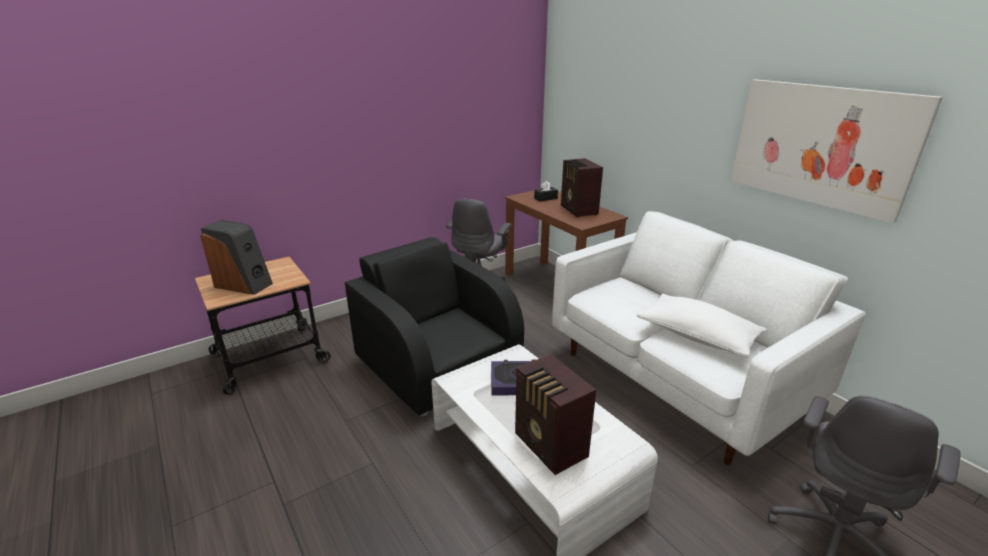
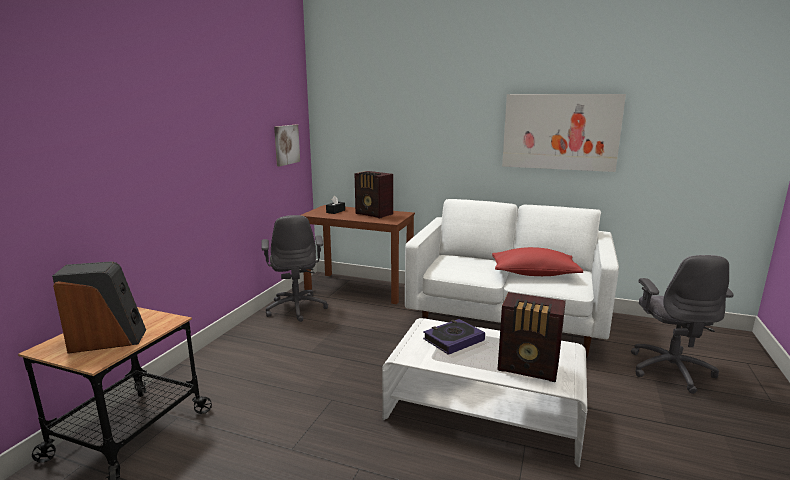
camera: 35 degrees left, 10 degrees down
black armchair [345,237,524,416] -> none
white pillow [637,294,767,358] -> red pillow [492,247,583,276]
none -> picture [274,125,300,166]

